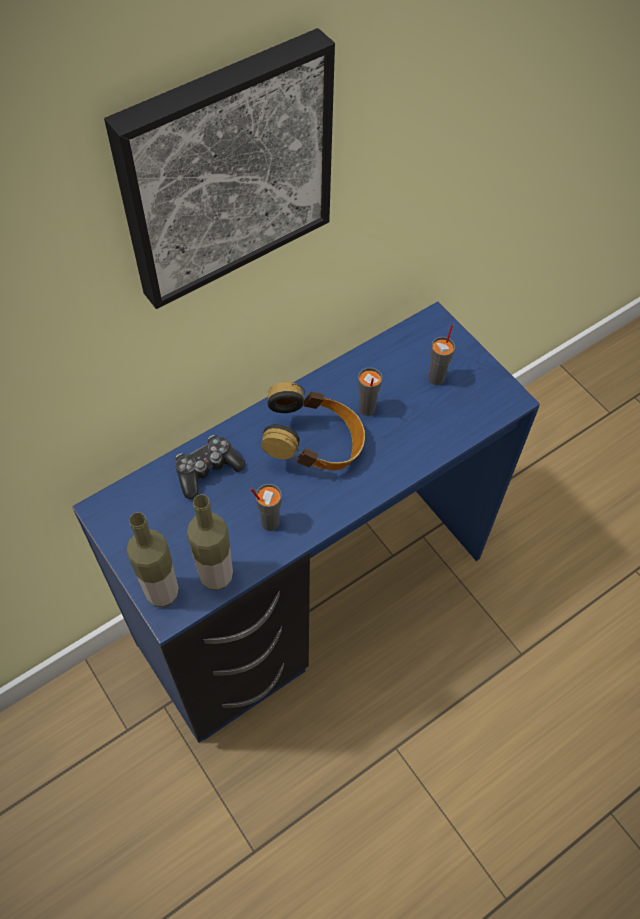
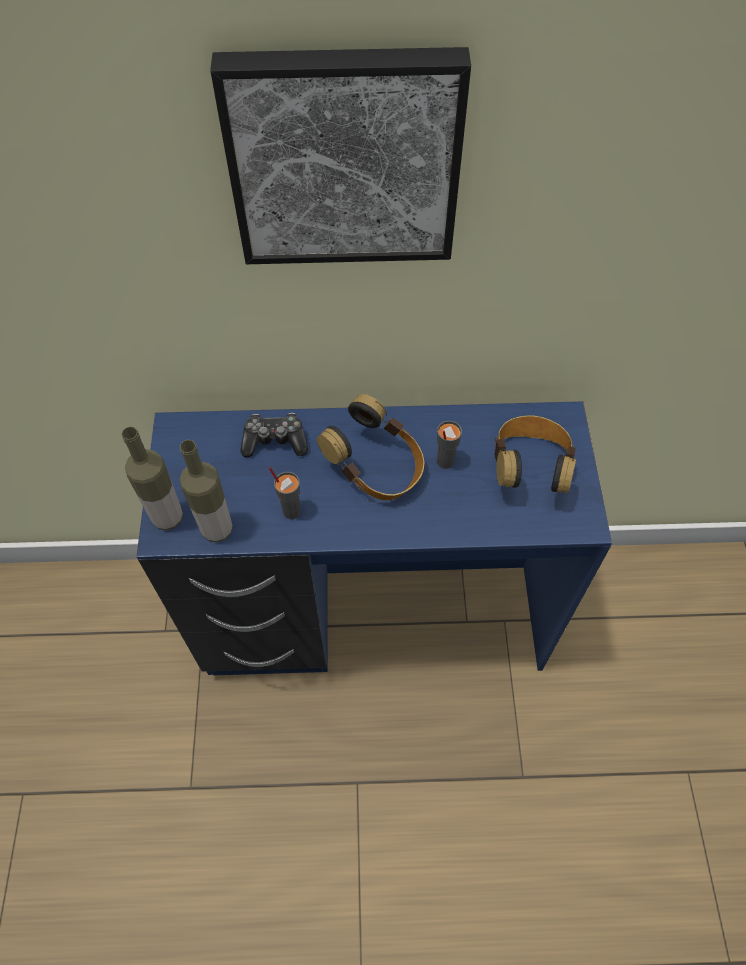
camera: 35 degrees right, 0 degrees up
grey cup [428,324,455,385] -> headphones [494,416,576,493]

